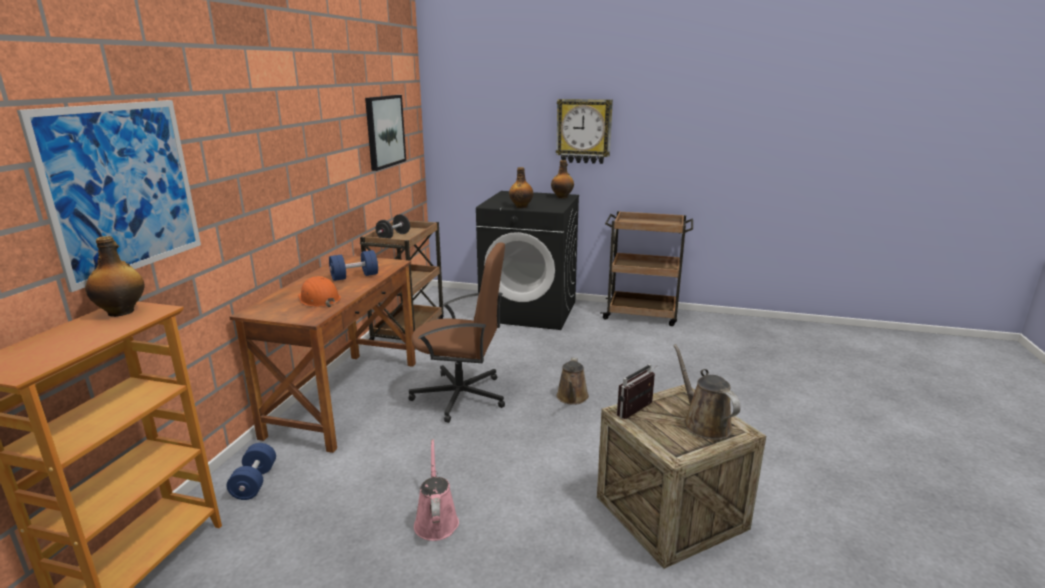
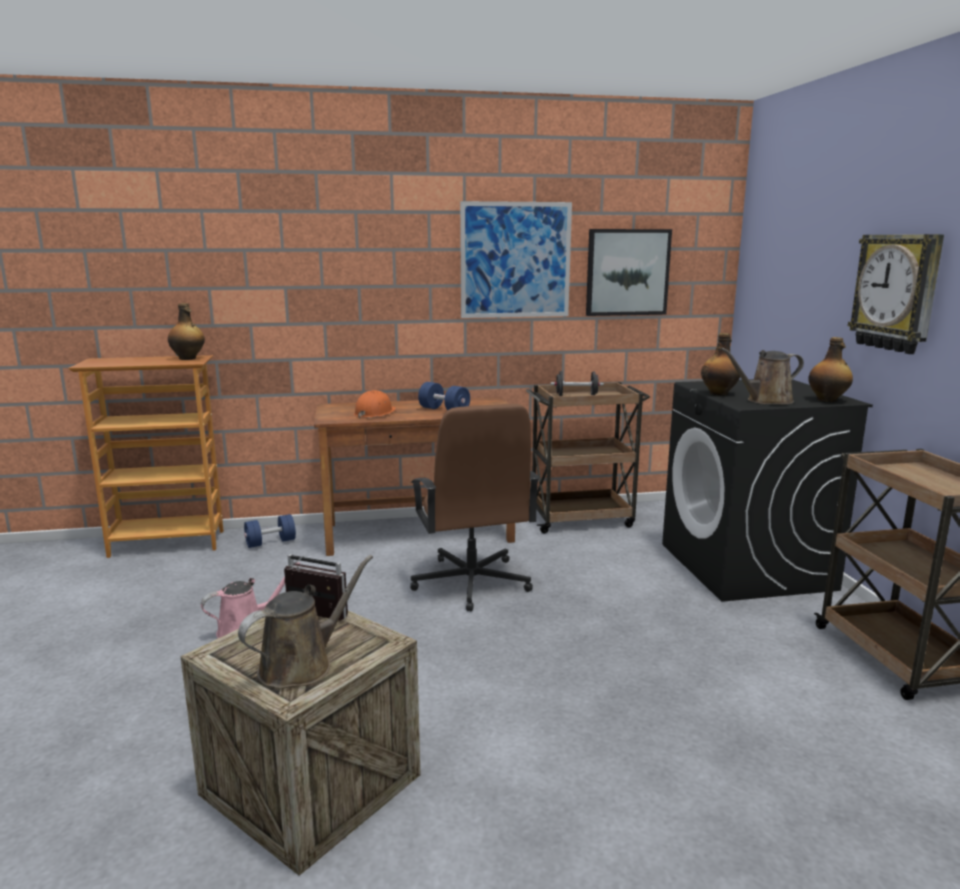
camera: 65 degrees right, 5 degrees down
picture [17,100,201,292] -> picture moved to [460,201,572,318]
brown watering can [556,357,589,405] -> brown watering can moved to [721,348,804,405]

